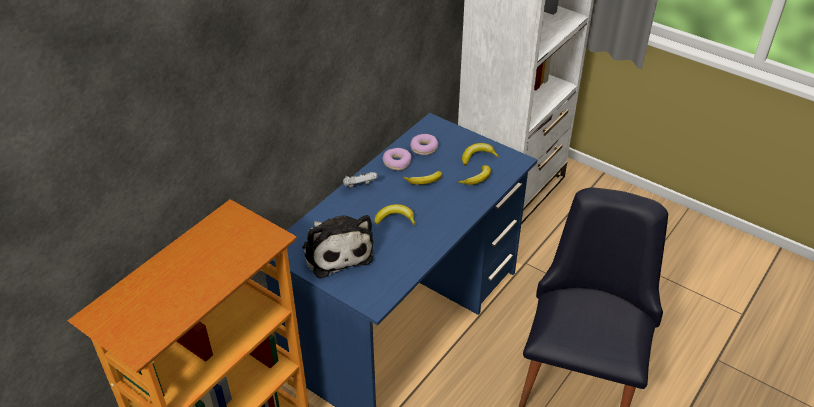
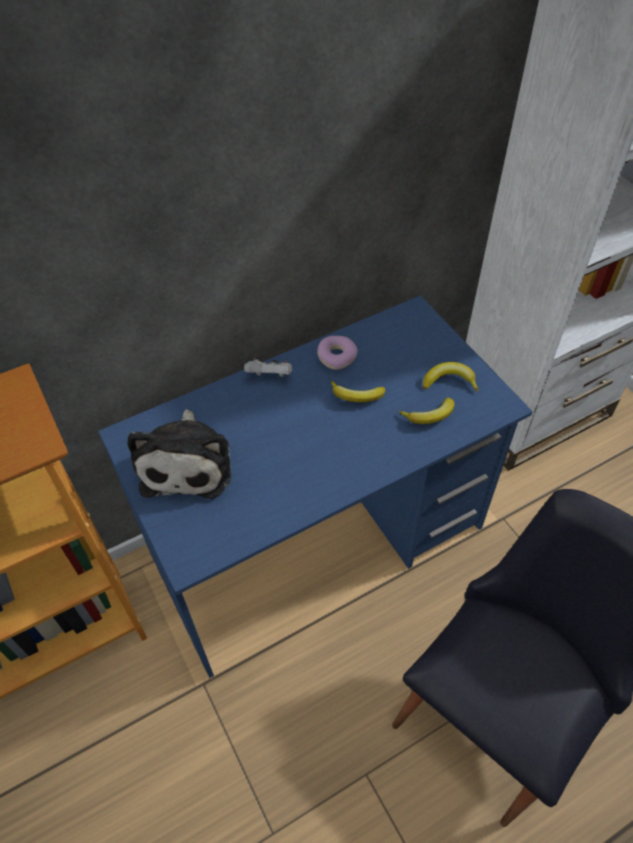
camera: 25 degrees right, 10 degrees up
banana [374,204,416,226] -> none
donut [410,134,438,155] -> none

